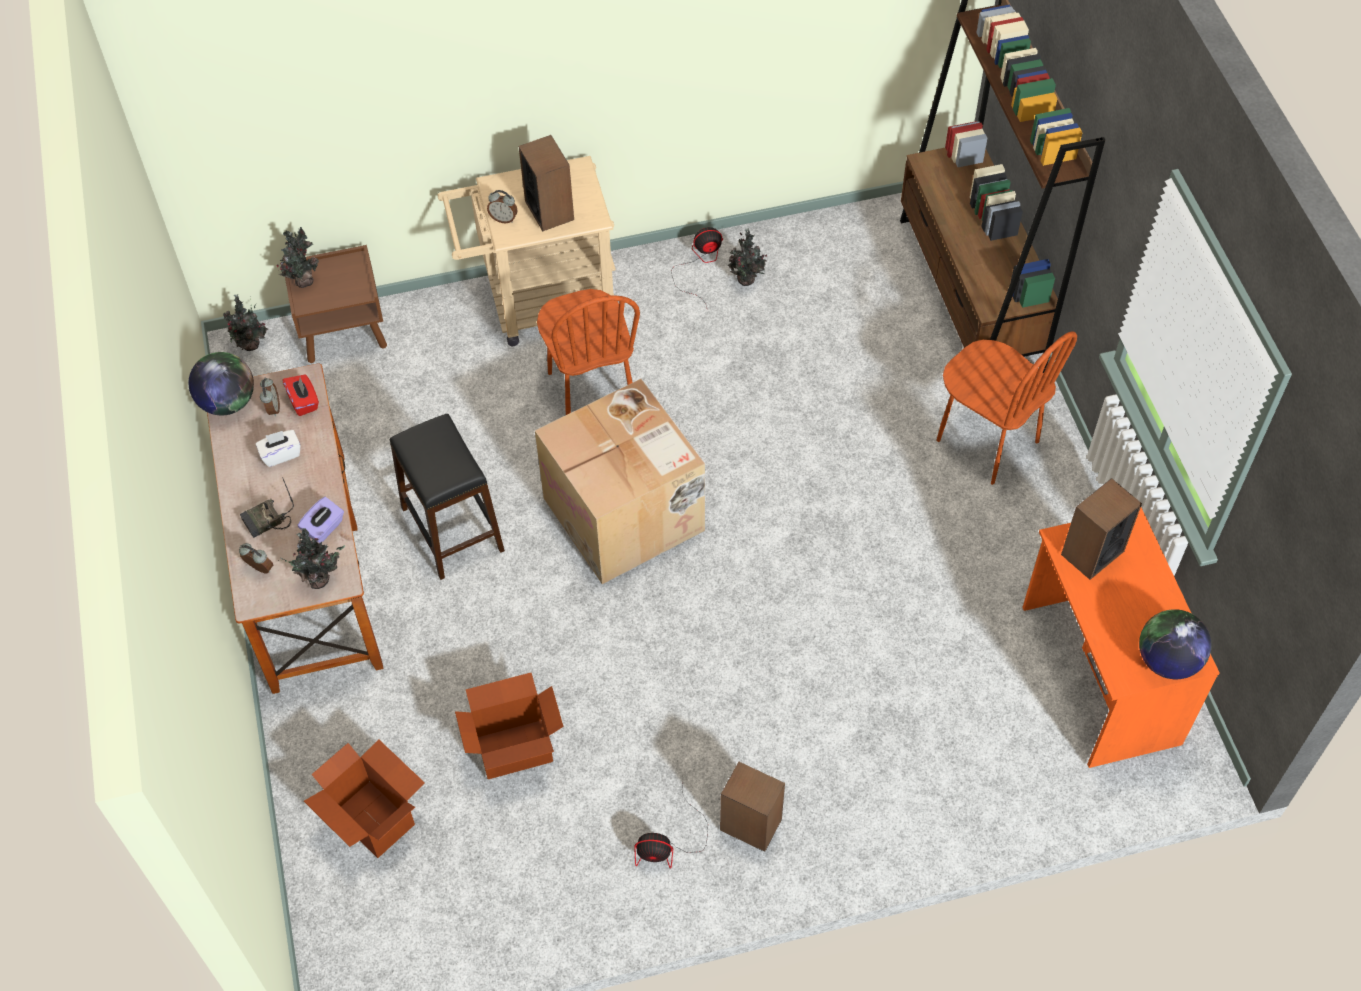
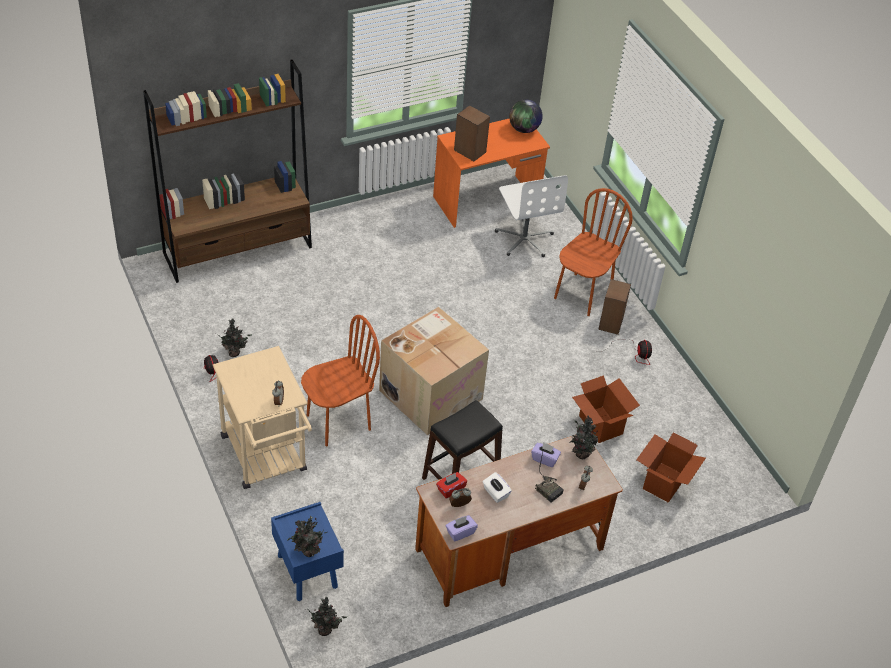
camera: 105 degrees left, 10 degrees down
globe [189,352,254,415] -> purple tissue box [446,515,478,541]
brown nightstand [282,245,387,363] -> blue nightstand [271,502,344,601]
speaker [518,135,574,231] -> none
brown chair [936,331,1077,485] -> brown chair moved to [554,188,633,316]
none -> white office chair [495,175,568,257]

